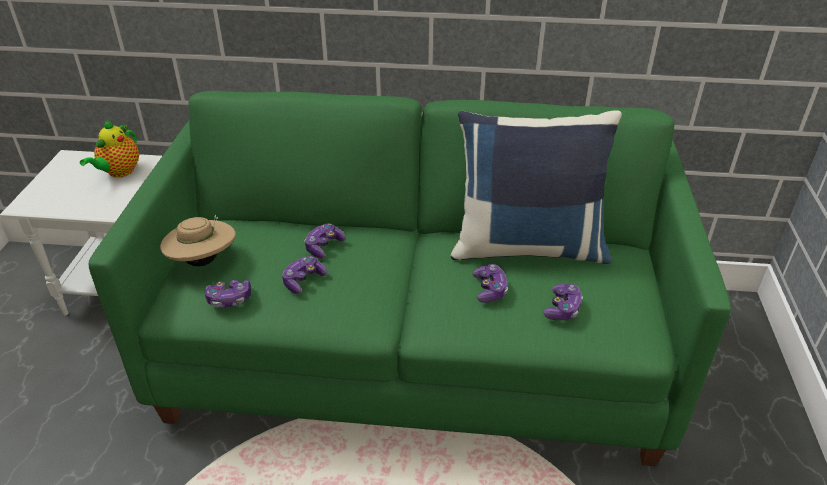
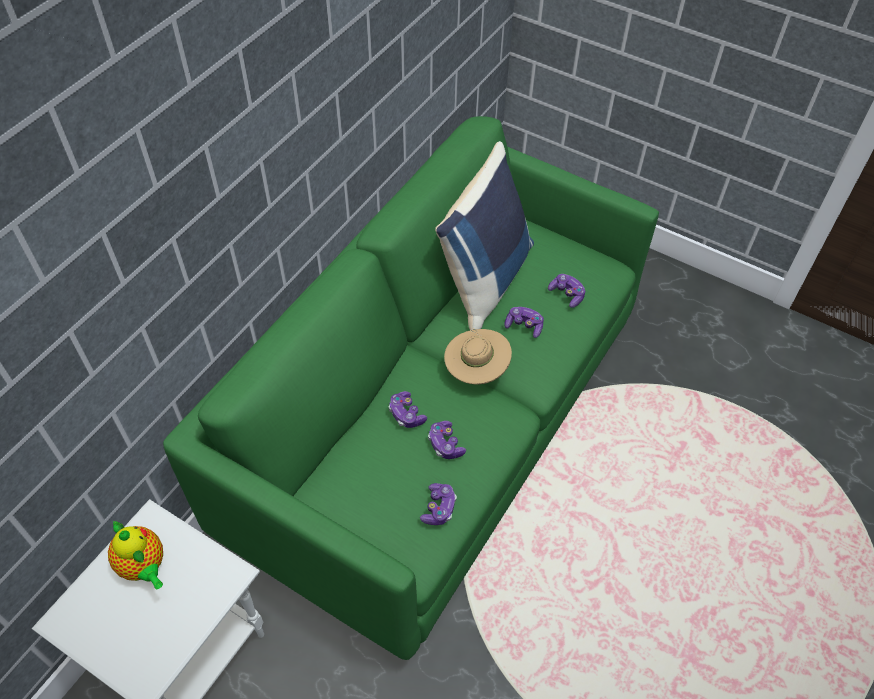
camera: 65 degrees left, 15 degrees up
beige hat [160,214,236,266] -> beige hat moved to [444,328,512,385]

